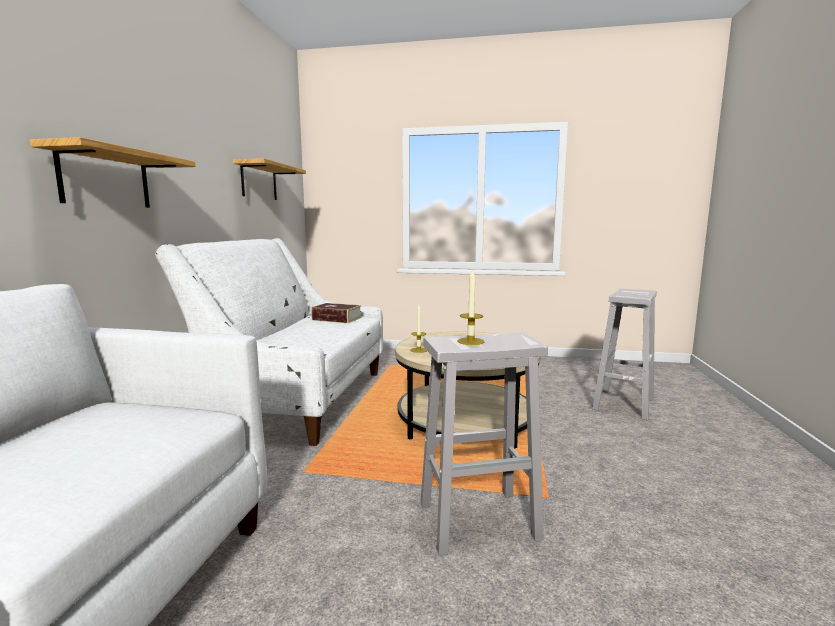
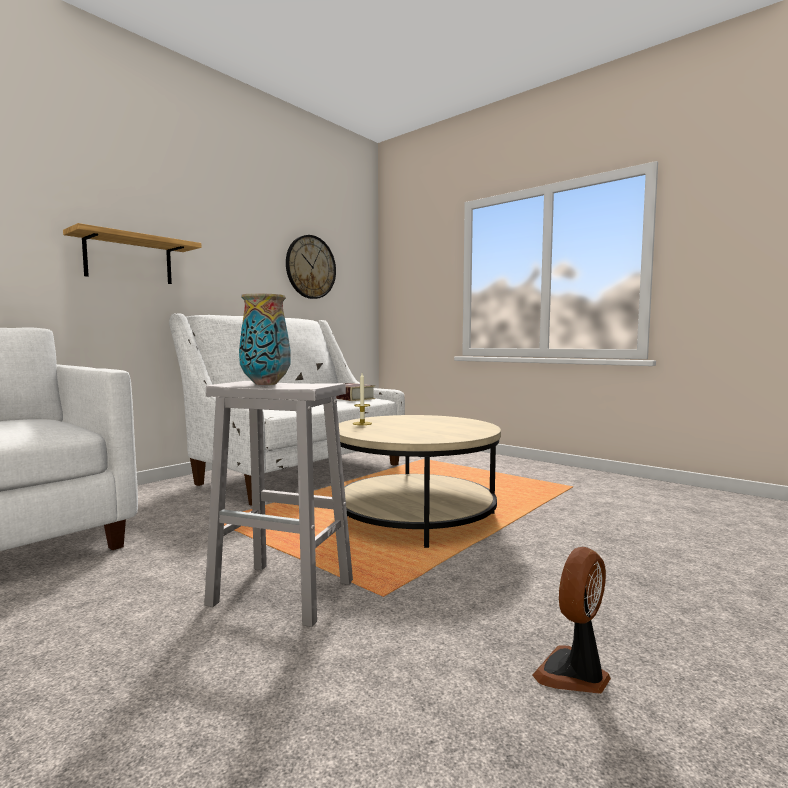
camera: 30 degrees right, 5 degrees down
shelf [233,158,306,200] -> wall clock [286,235,336,299]
candle [457,269,485,345] -> vase [239,293,291,385]
white stool [592,288,657,420] -> none
none -> fan [532,547,611,694]

